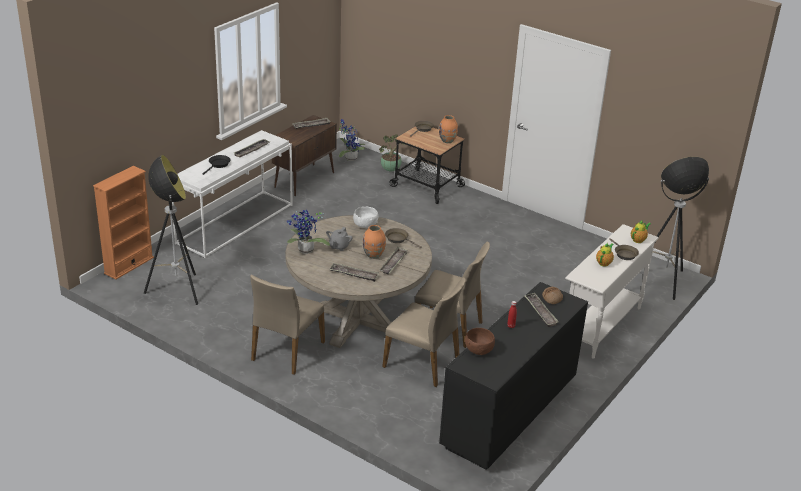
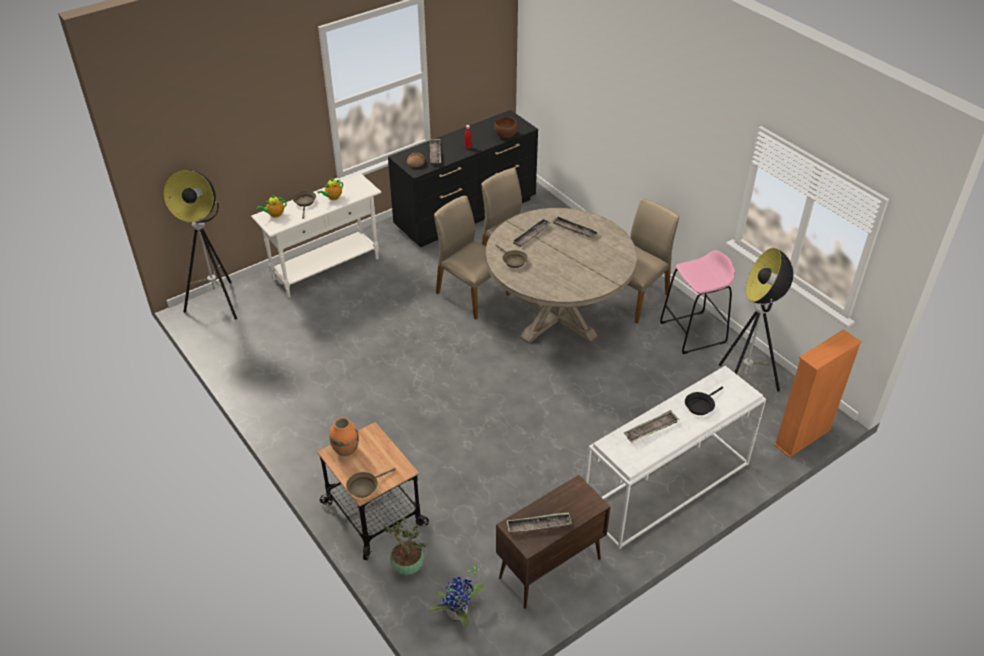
camera: 160 degrees left, 10 degrees up
potted plant [287,210,330,254] -> none
grey teapot [326,227,353,251] -> none
white bowl [353,207,378,228] -> none
orange vase [363,225,386,259] -> none
none -> pink stool [660,250,735,354]

